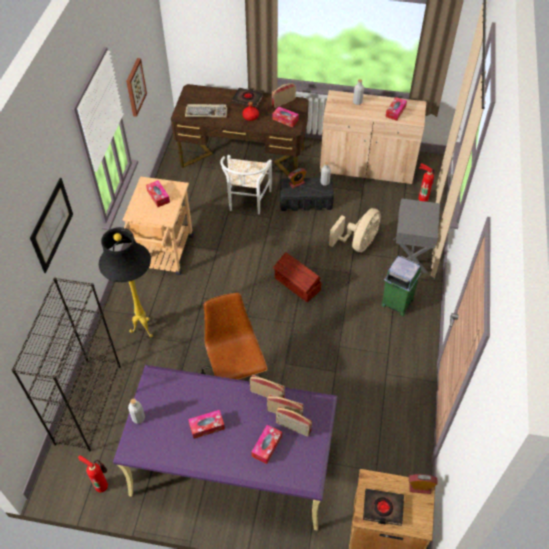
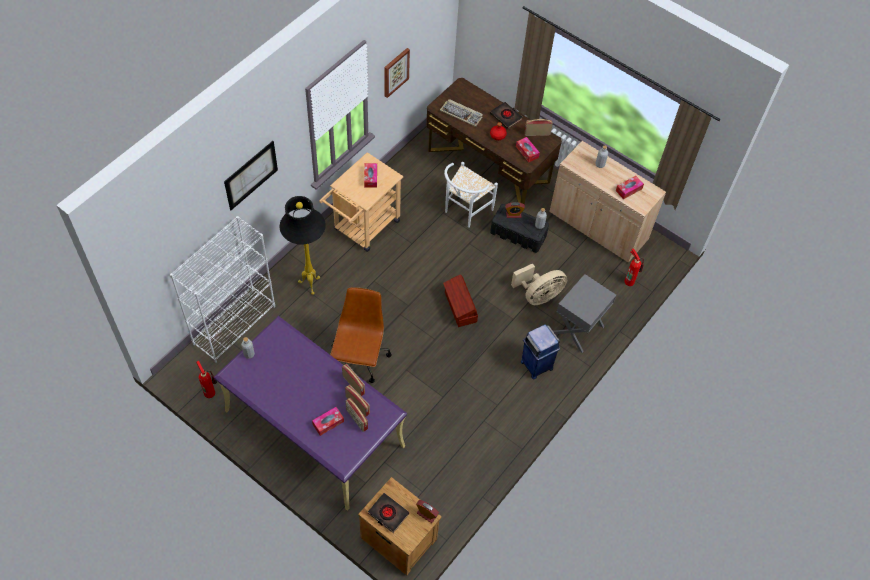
camera: 25 degrees right, 5 degrees up
black bookcase [12,278,121,452] -> white bookcase [170,216,275,363]
tissue box [188,410,225,439] -> none
green trash can [381,256,421,316] -> blue trash can [521,324,560,380]

